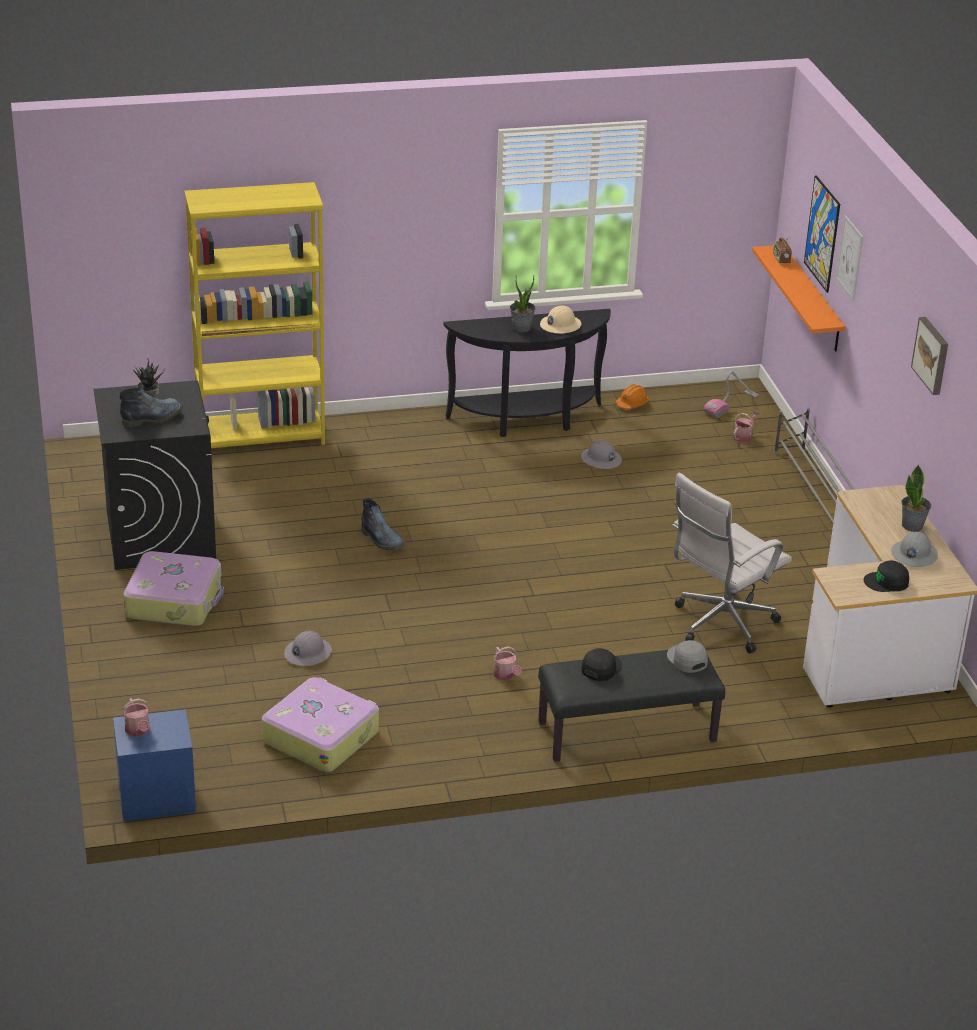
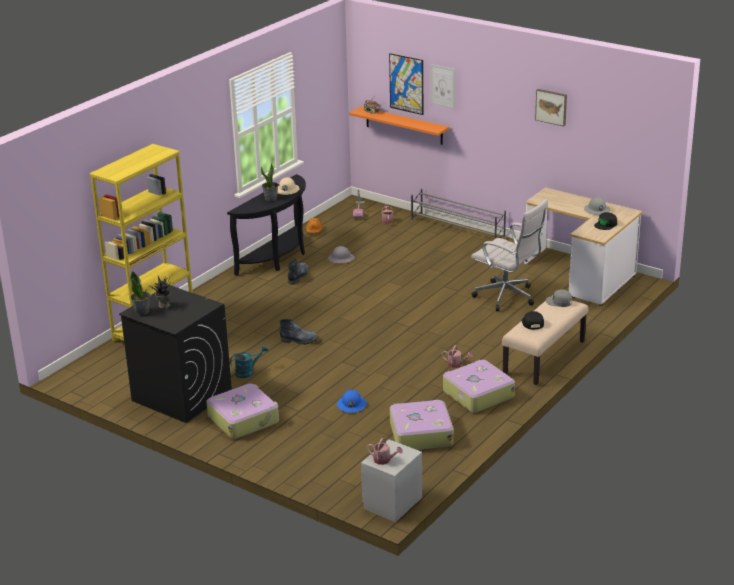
camera: 40 degrees left, 5 degrees down
blue nightstand [113,709,196,822] -> grey nightstand [361,439,422,522]
boot [120,386,183,427] -> boot moved to [288,259,309,285]
grey hard hat [284,631,332,666] -> blue hard hat [337,390,366,413]
black bench [538,650,725,762] -> beige bench [502,295,588,385]
white office chair [672,473,792,653] -> white office chair turned 60 degrees counterclockwise [471,199,548,311]
potted plant [902,464,931,532] -> potted plant moved to [130,271,151,315]
none -> turquoise watering can [230,345,268,378]
none -> suitcase [443,360,515,413]

